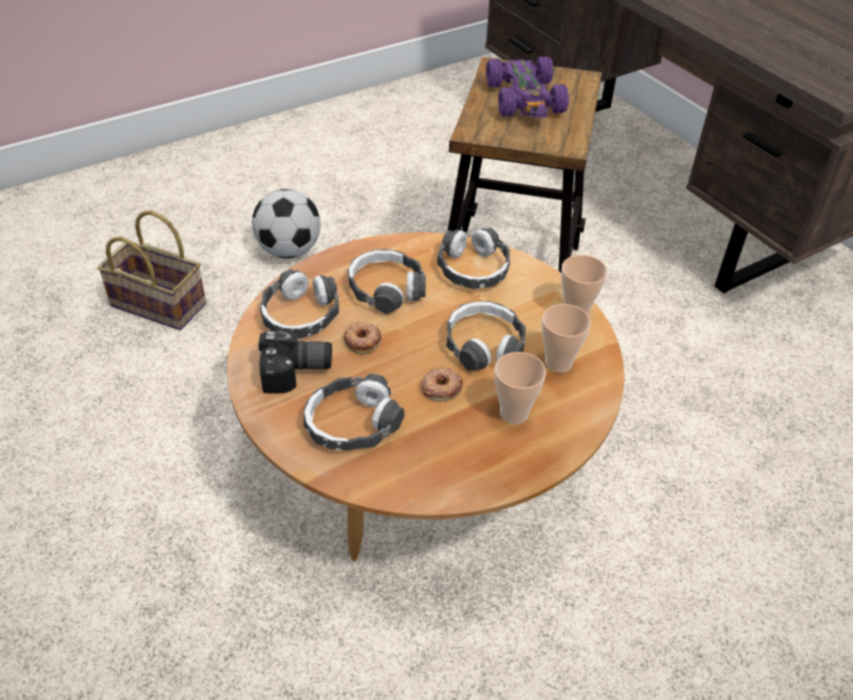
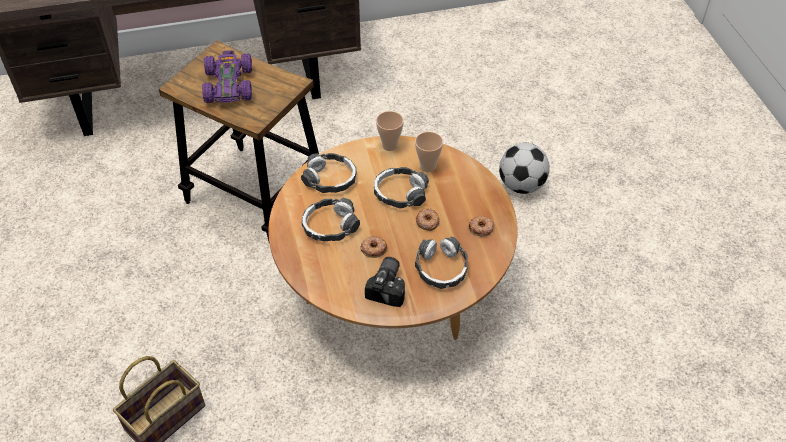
camera: 70 degrees left, 5 degrees up
football [252,189,320,258] -> football moved to [499,143,550,194]
headphones [260,269,339,338] -> none
purple toy car [486,56,569,118] -> purple toy car turned 105 degrees counterclockwise [202,50,252,103]
cup [495,352,546,424] -> none
none -> donut [469,216,495,237]

